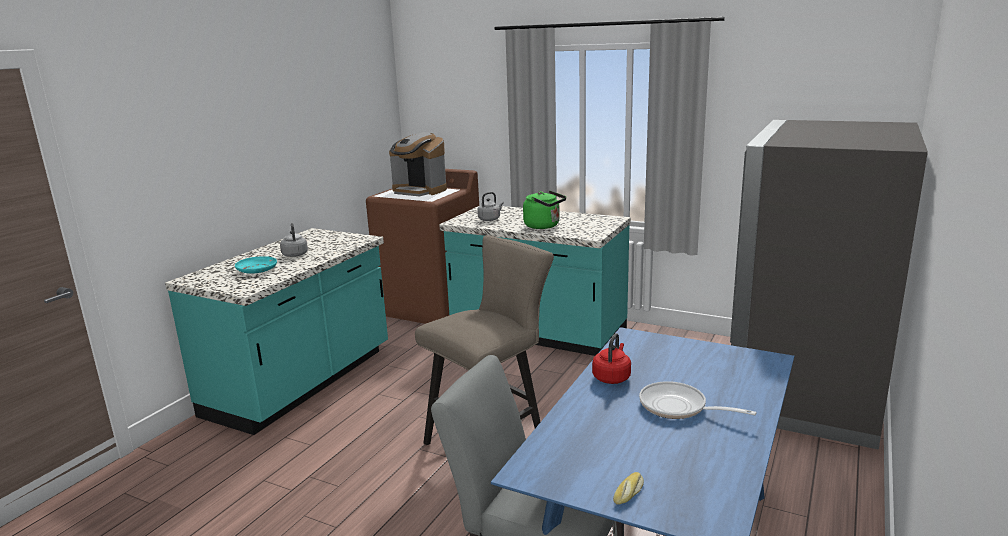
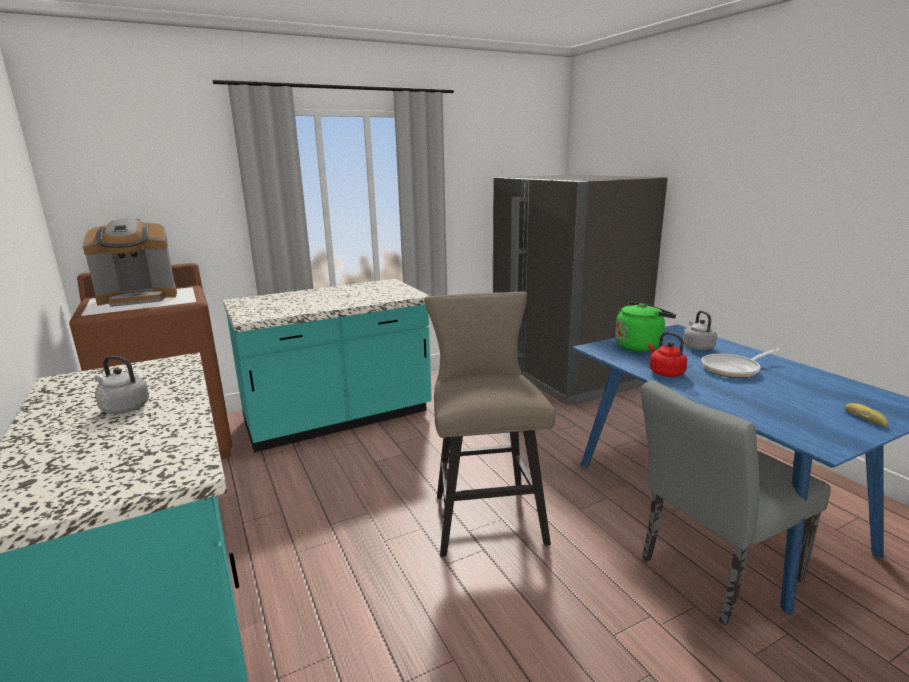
camera: 55 degrees left, 0 degrees up
turquoise plate [235,256,277,274] -> none
grey kettle [477,192,504,221] -> grey kettle moved to [683,310,717,350]
green kettle [523,190,566,229] -> green kettle moved to [615,301,676,352]

